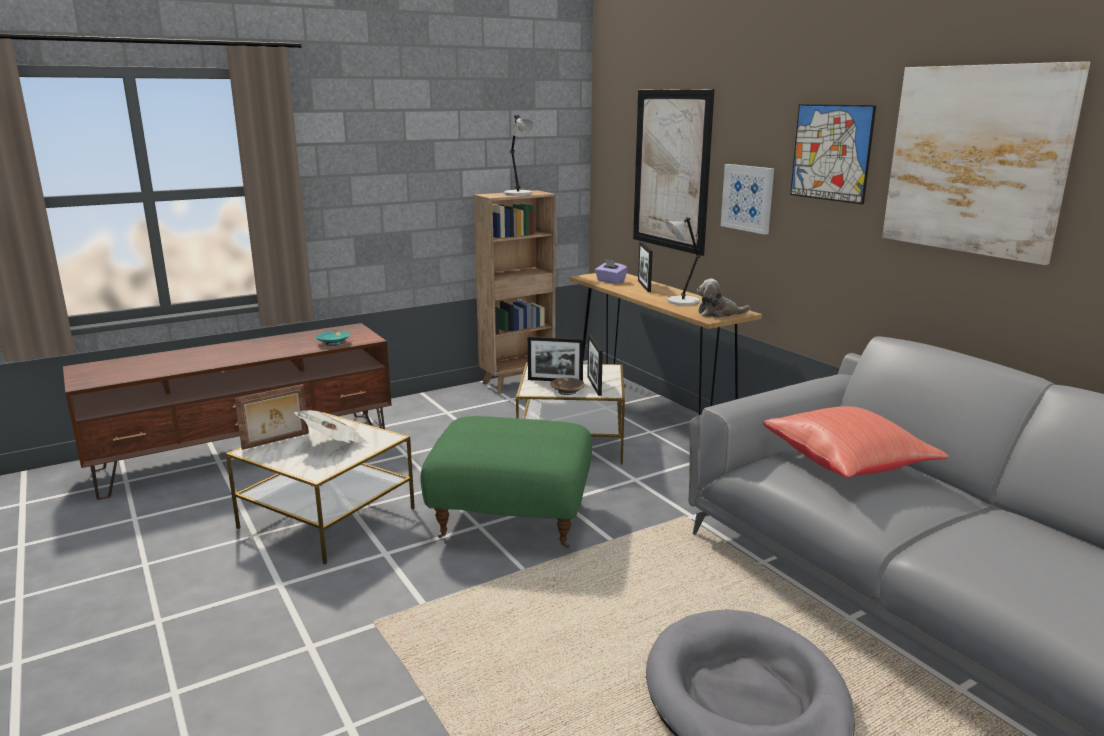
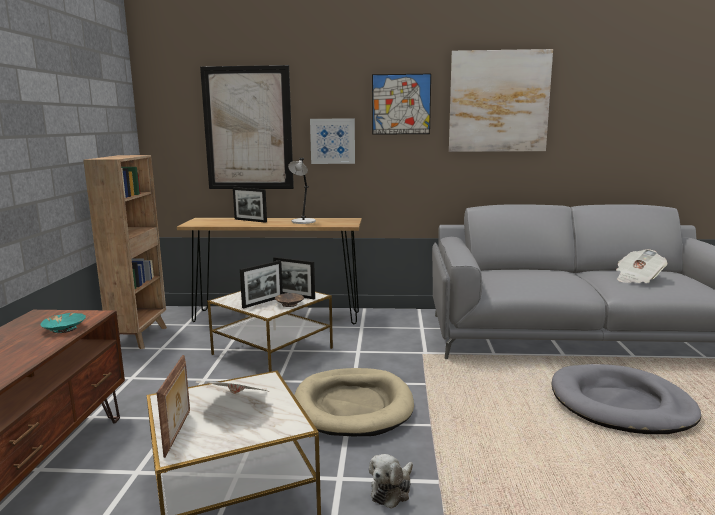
camera: 55 degrees left, 5 degrees down
green ottoman [420,416,592,548] -> beige dog bed [294,368,414,436]
grey table lamp [504,115,533,195] -> none
purple tissue box [595,259,628,284] -> none
plush toy [697,279,750,318] -> plush toy moved to [369,454,413,509]
red pillow [763,406,949,478] -> none
none -> newspaper [616,249,667,283]

